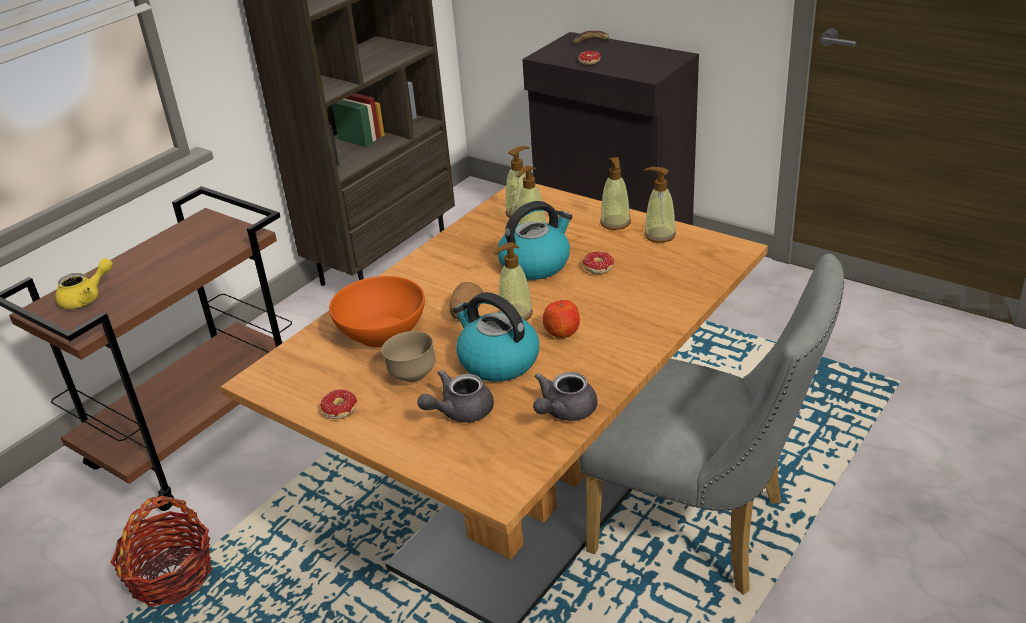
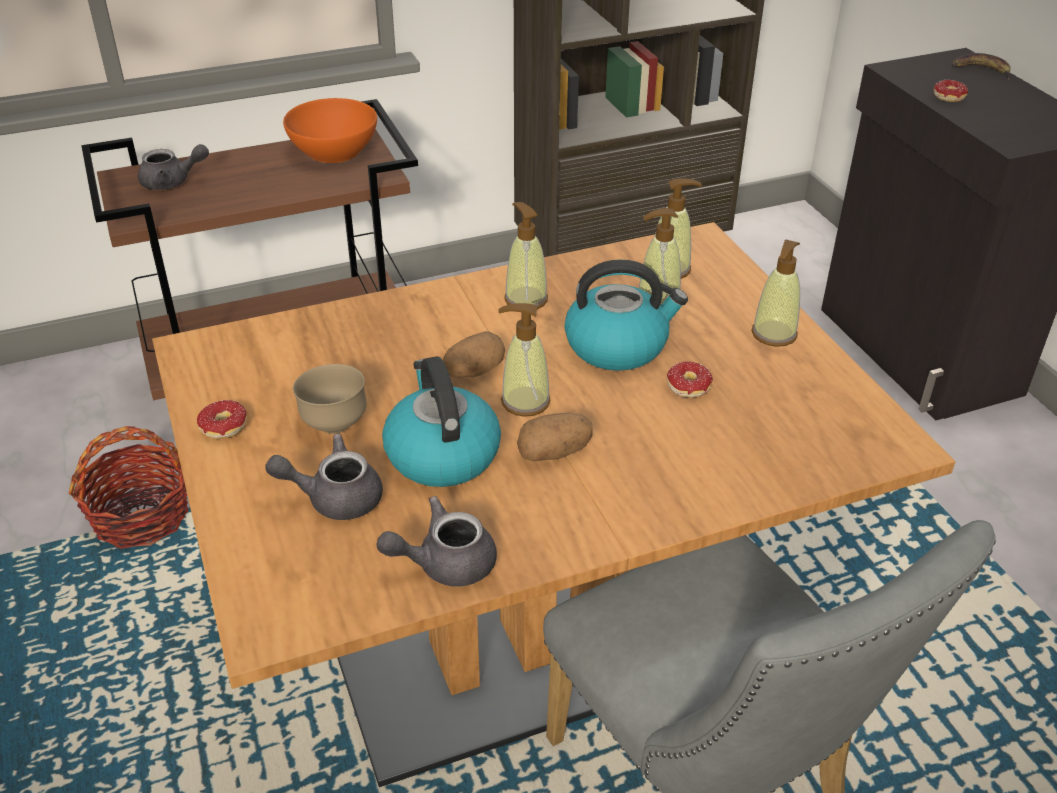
camera: 30 degrees right, 5 degrees up
yellow teapot [55,258,113,309] -> grey teapot [138,144,209,190]
orange bowl [329,276,425,347] -> orange bowl moved to [283,98,377,163]
apple [543,300,580,338] -> potato [517,412,593,461]
soap dispenser [644,167,676,243] -> soap dispenser moved to [504,202,548,309]

